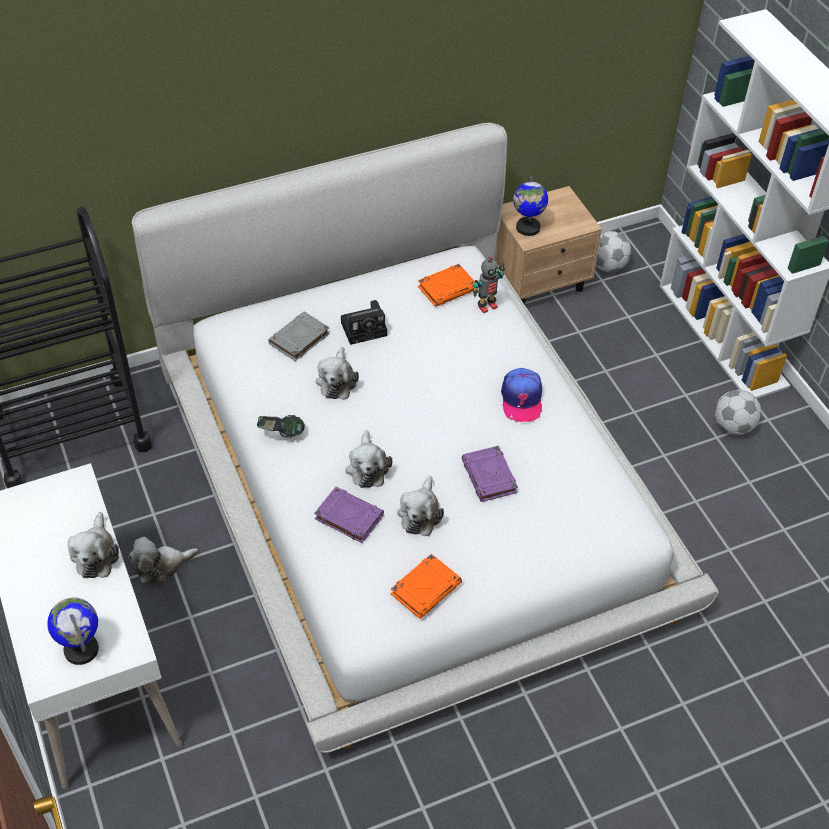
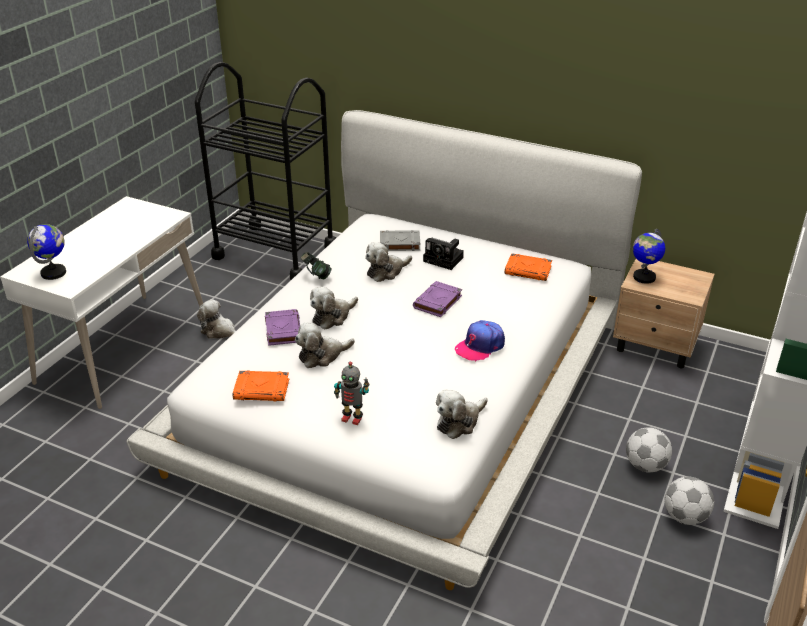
camera: 50 degrees right, 15 degrees down
plush toy [68,512,119,578] -> plush toy moved to [436,390,488,439]
purple book [462,446,518,502] -> purple book moved to [413,281,462,317]
toy robot [472,256,505,313] -> toy robot moved to [334,362,370,425]
football [596,231,631,272] -> football moved to [626,427,672,473]

